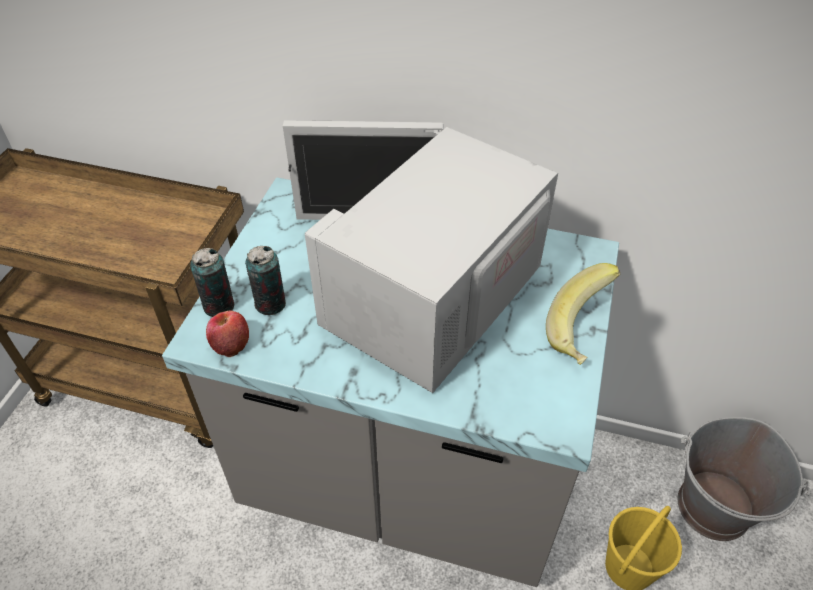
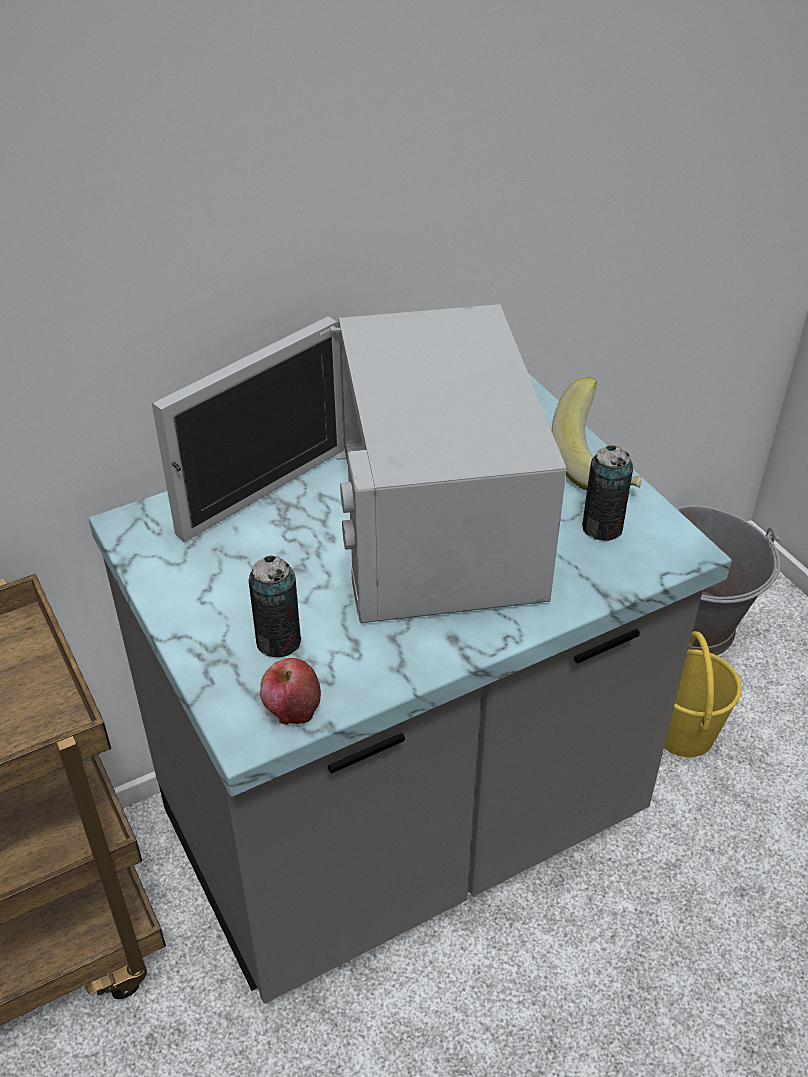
camera: 45 degrees left, 5 degrees down
can [190,248,234,317] -> can moved to [582,445,633,541]

